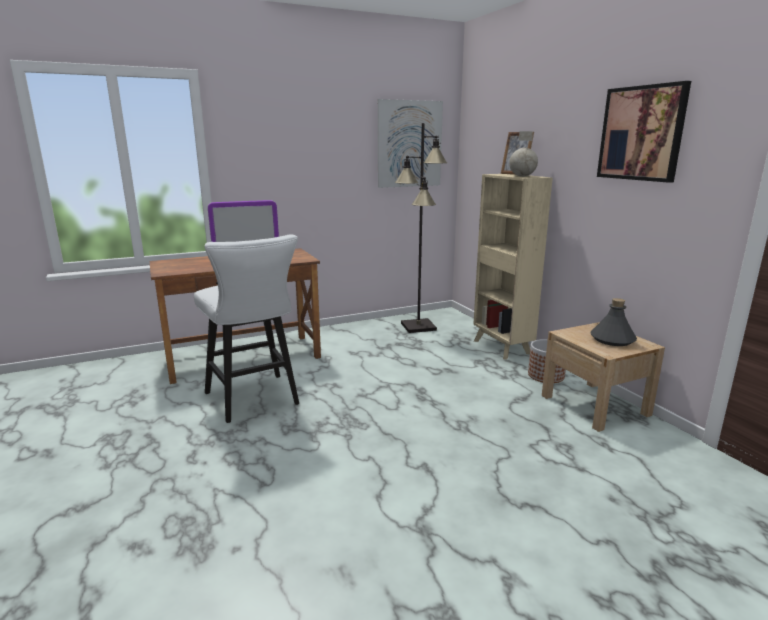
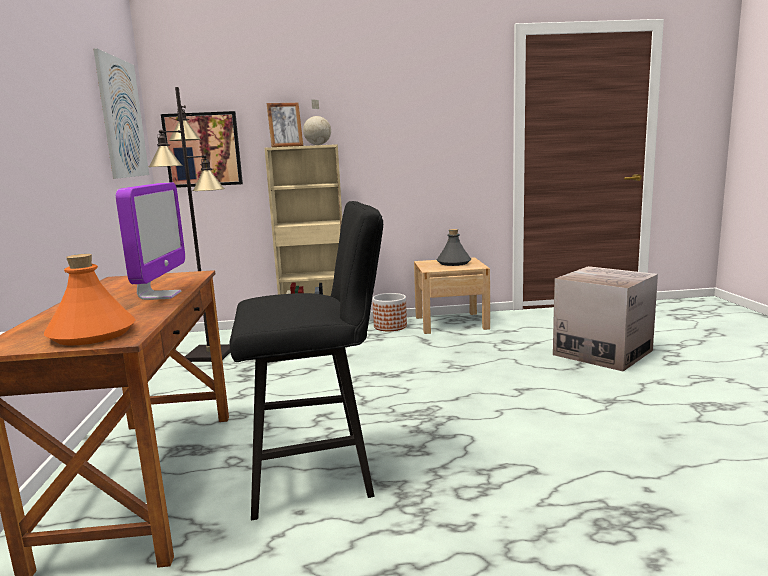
camera: 70 degrees left, 5 degrees down
white stool [194,234,299,423] -> black stool [230,201,383,520]
picture [597,81,691,183] -> picture moved to [161,111,243,188]
none -> orange bottle [44,254,136,345]
none -> cardboard box [553,266,658,371]

